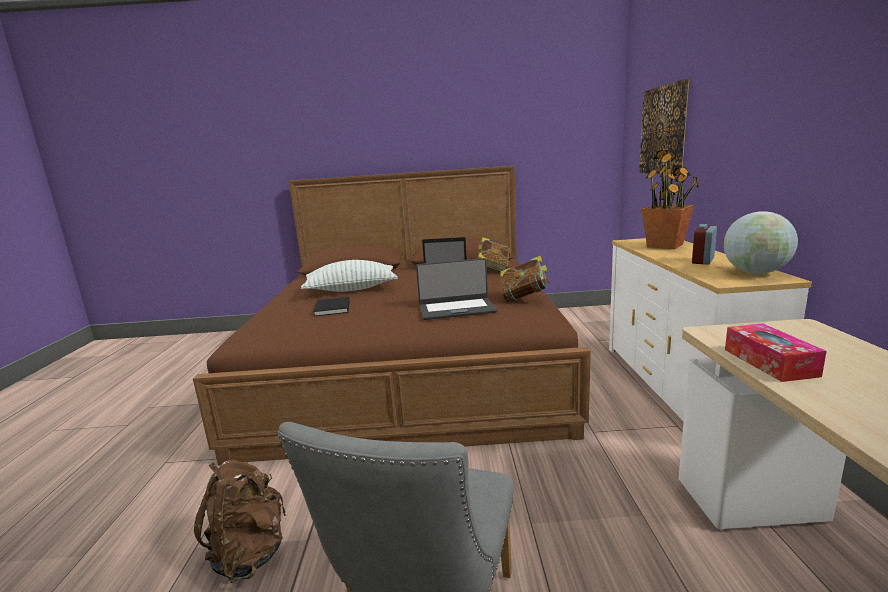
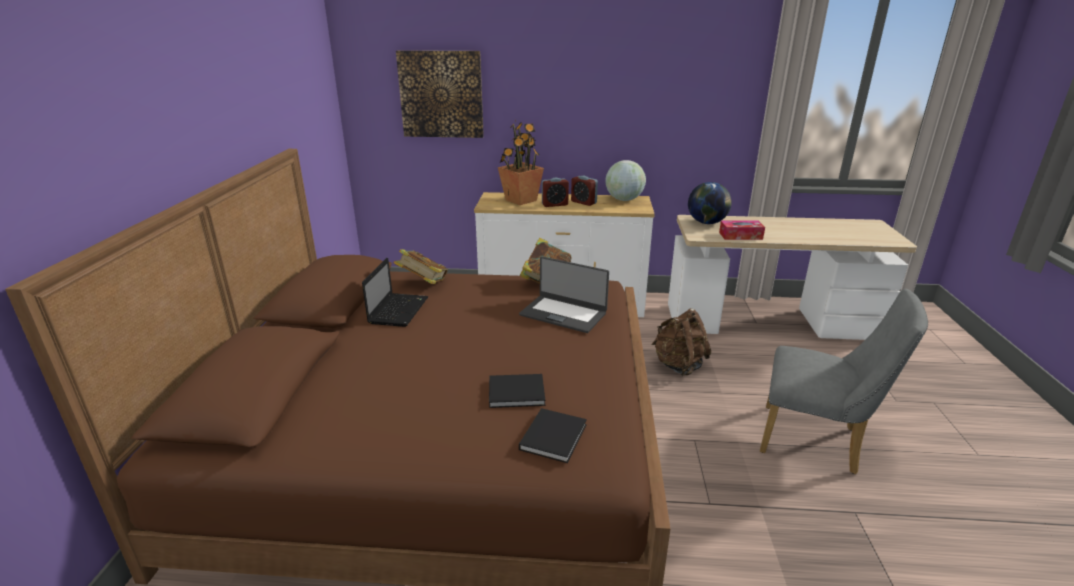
camera: 85 degrees left, 10 degrees up
brown backpack [194,460,286,583] -> brown backpack moved to [651,308,711,376]
pillow [301,260,398,292] -> none
laptop [416,258,497,320] -> laptop turned 120 degrees clockwise [519,256,609,333]
none -> black book [519,408,587,463]
none -> alarm clock [542,178,569,207]
none -> globe [688,182,732,224]

